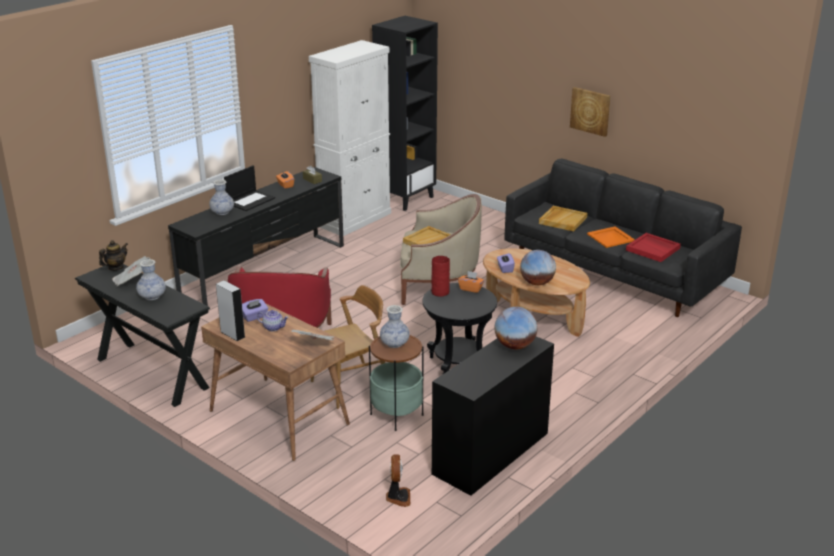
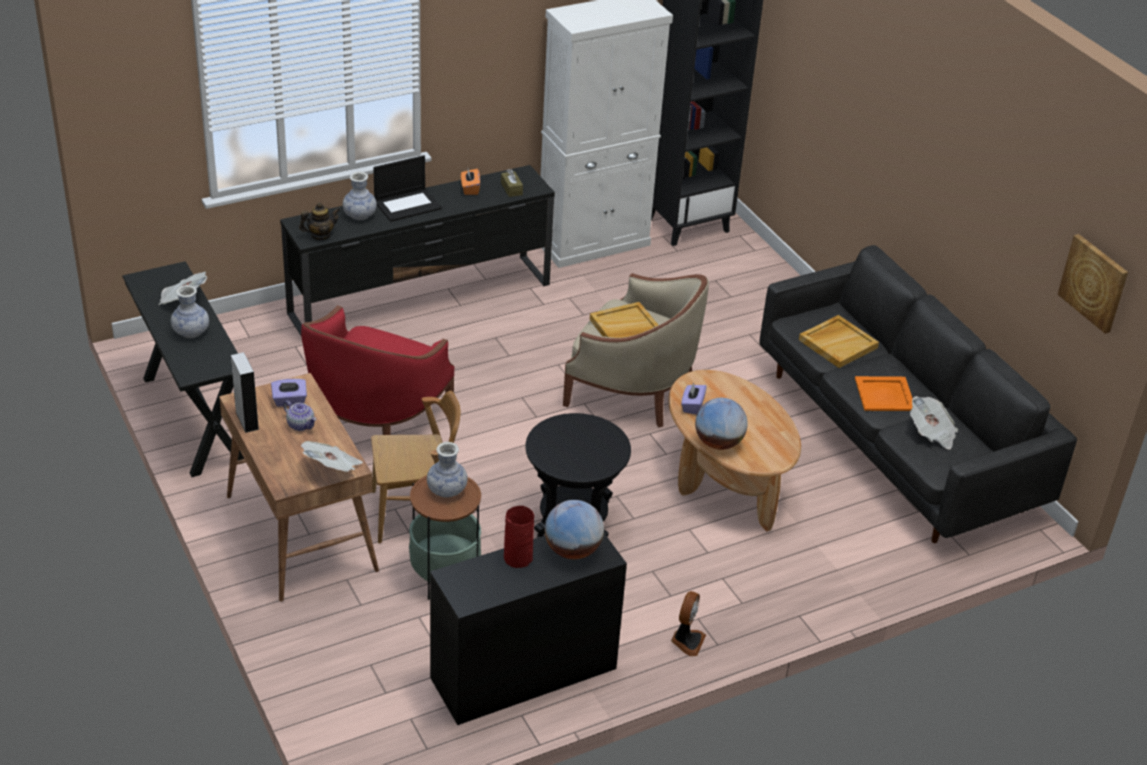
camera: 20 degrees right, 10 degrees up
teapot [99,240,128,271] -> teapot moved to [299,202,340,240]
fan [386,455,410,507] -> fan moved to [671,591,706,656]
red vase [431,256,450,297] -> red vase moved to [504,506,534,568]
orange tissue box [458,271,484,293] -> none
picture [570,87,611,137] -> picture moved to [1058,234,1128,334]
red tray [626,233,681,262] -> newspaper [910,396,958,450]

